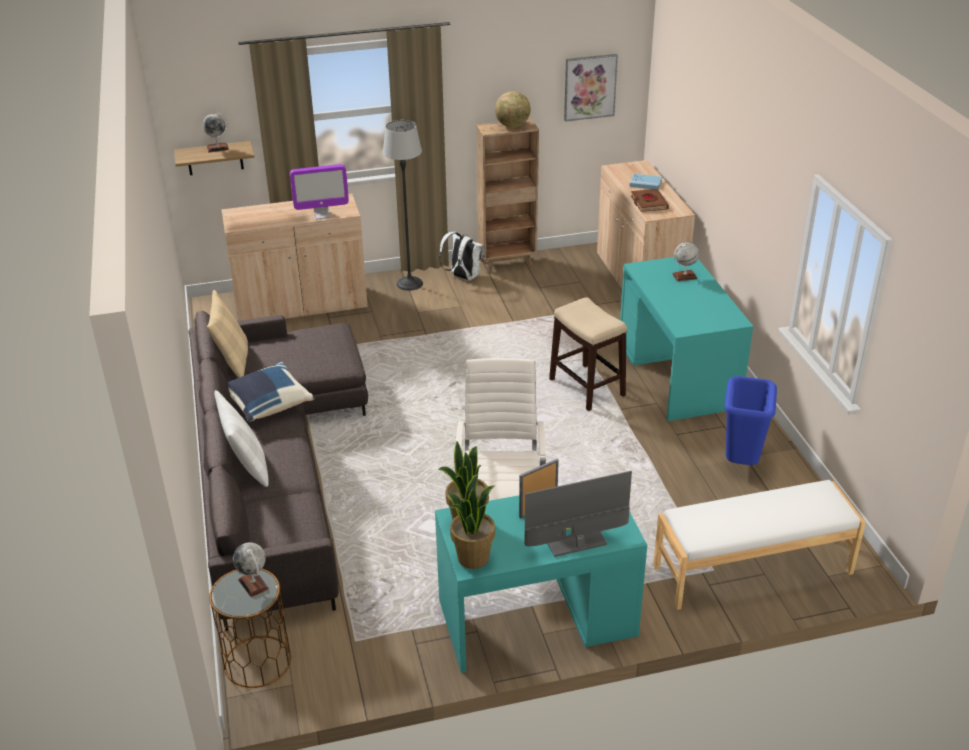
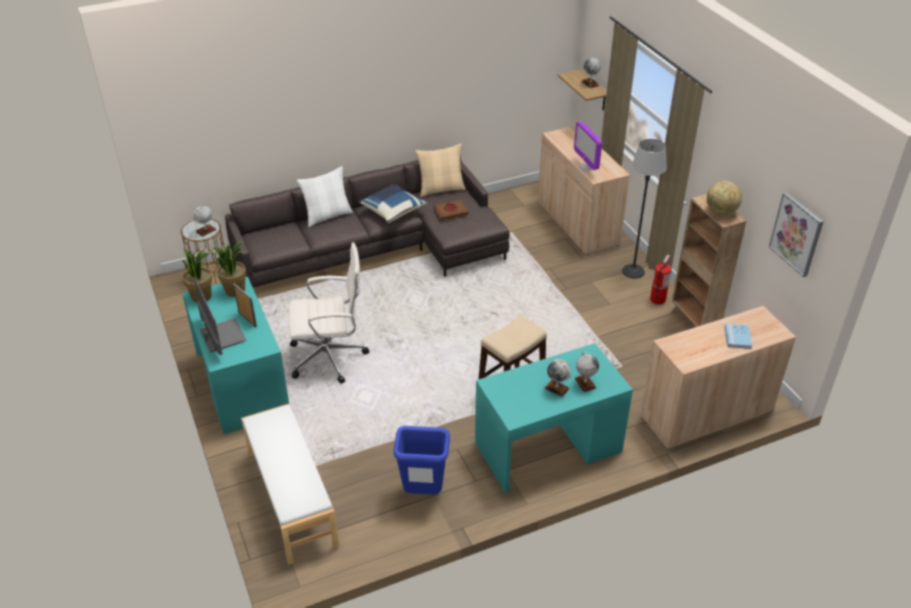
camera: 80 degrees right, 5 degrees up
white backpack [439,232,485,281] -> fire extinguisher [650,255,671,305]
brown book [631,189,669,212] -> brown book moved to [434,200,468,220]
none -> globe [544,359,571,397]

